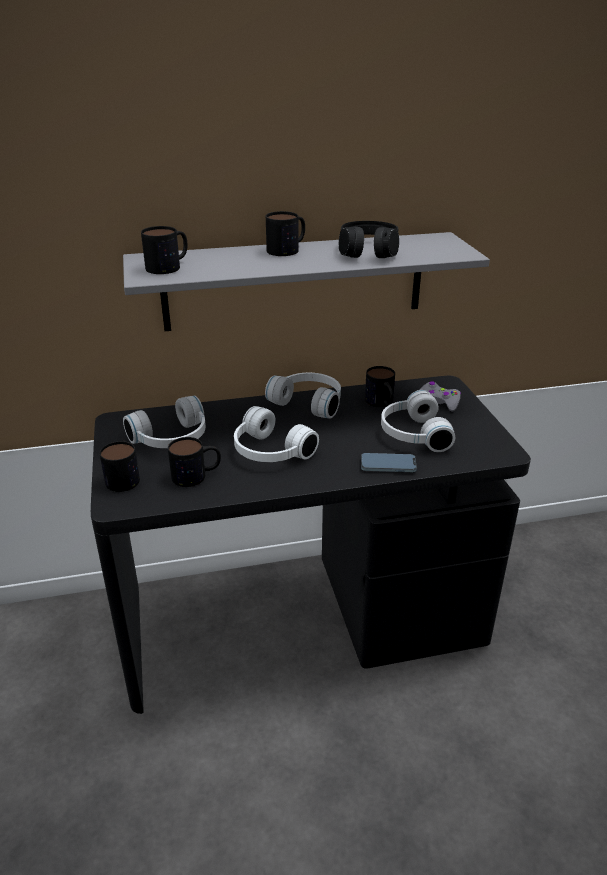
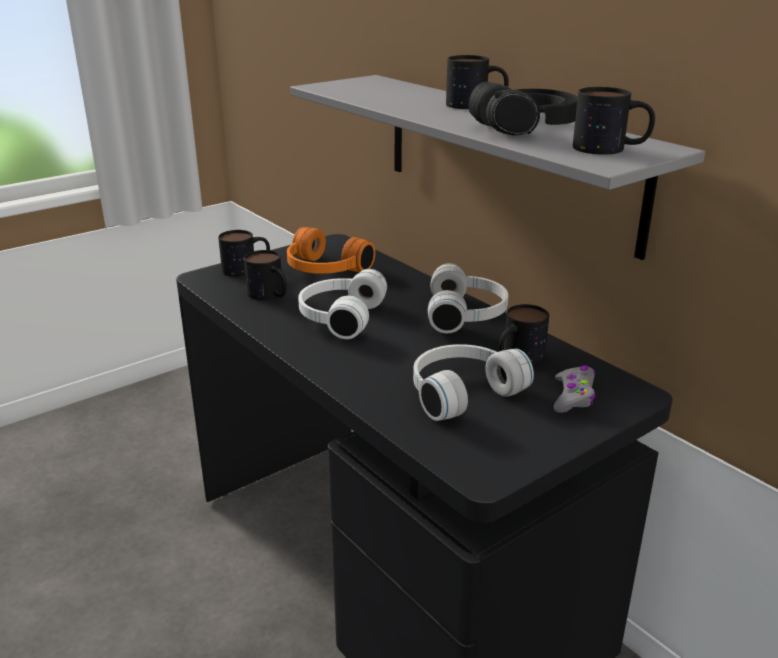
camera: 65 degrees right, 5 degrees down
white headphones [123,396,206,448] -> orange headphones [287,227,375,274]
mug [141,226,188,274] -> mug moved to [573,87,655,155]
phone [361,453,417,472] -> none

